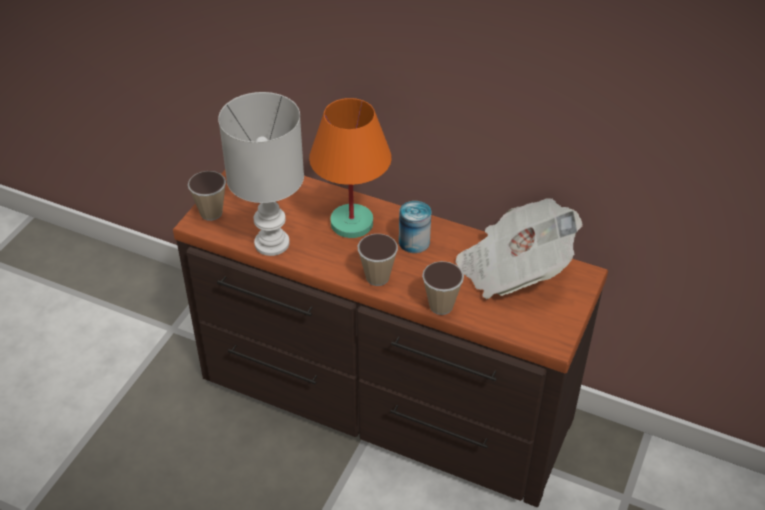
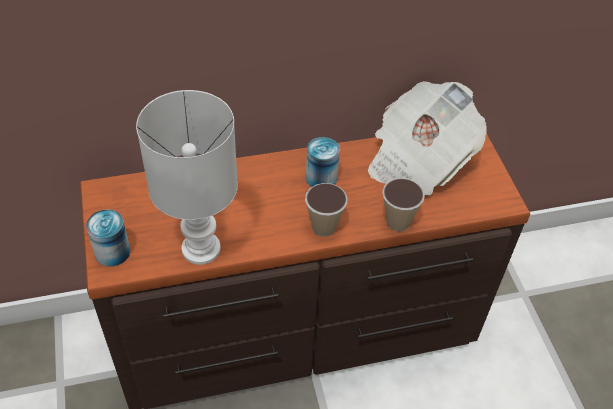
camera: 40 degrees left, 5 degrees up
cup [188,171,226,221] -> can [86,209,130,267]
orange table lamp [309,98,392,238] -> none

